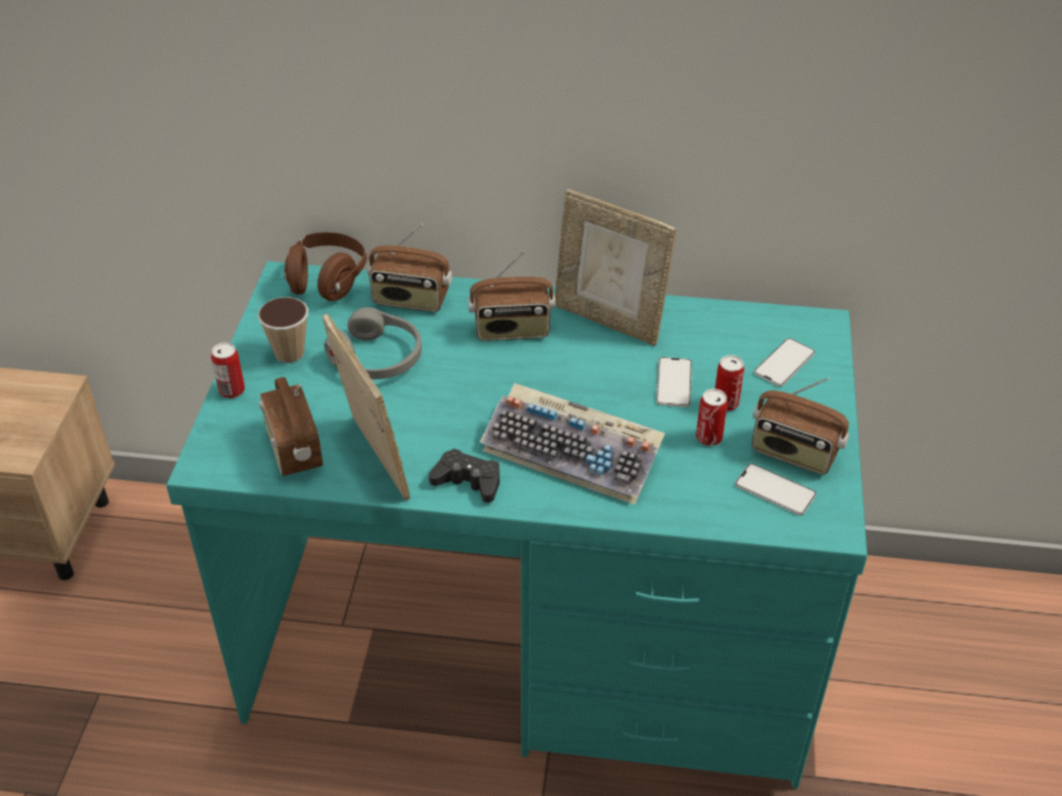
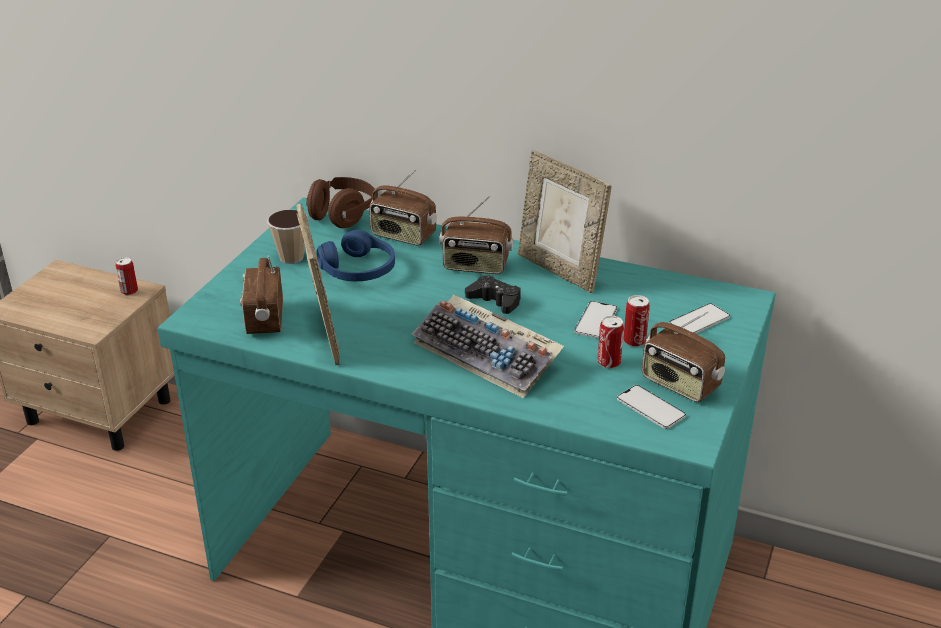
camera: 15 degrees right, 10 degrees down
can [211,343,245,398] -> can moved to [116,257,138,295]
grey headphones [324,307,422,379] -> blue headphones [317,230,395,281]
black game controller [429,448,500,503] -> black game controller moved to [465,275,521,314]

